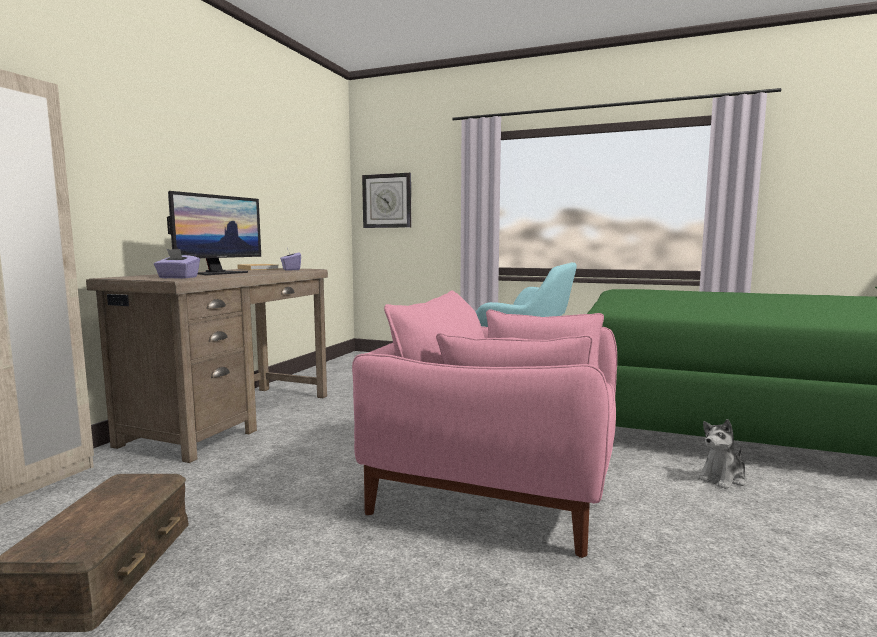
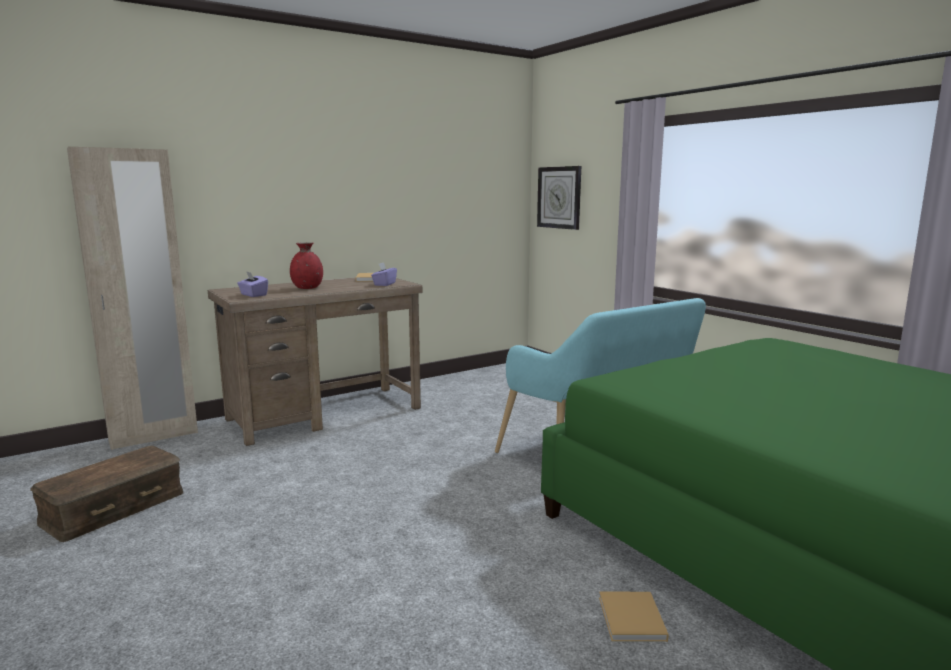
camera: 35 degrees right, 5 degrees up
monitor [167,191,261,275] -> red vase [290,242,323,289]
pink armchair [352,290,617,558] -> none
plush toy [697,419,747,489] -> beige book [599,592,669,642]

